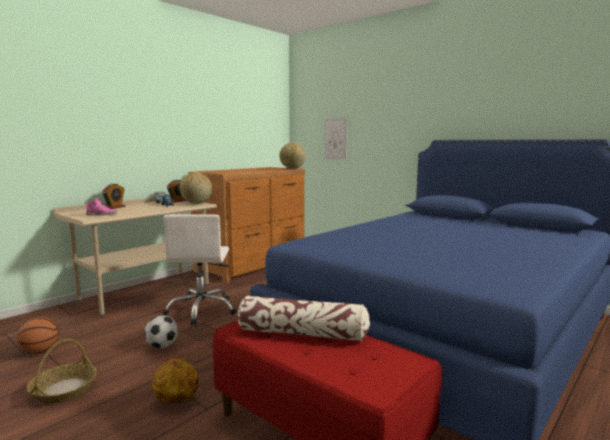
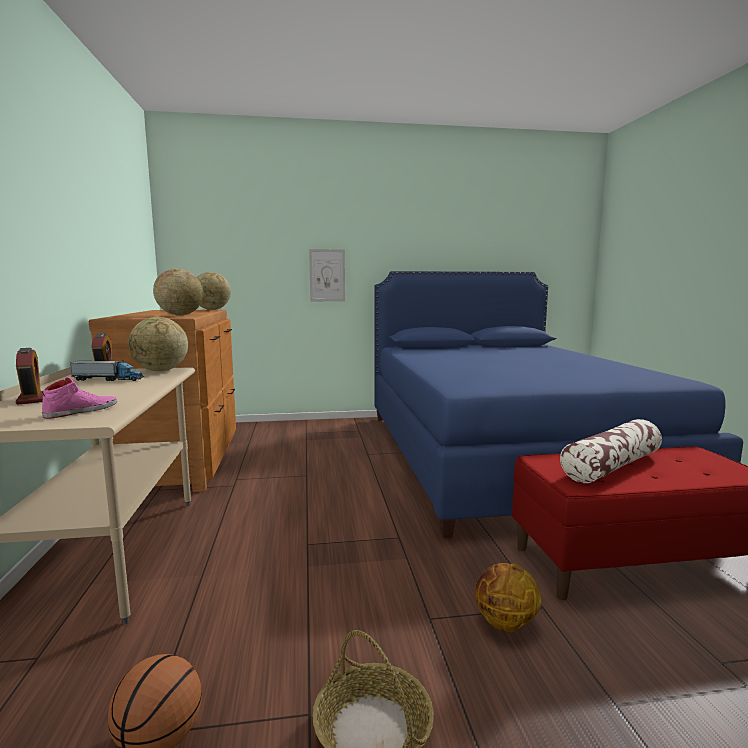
camera: 50 degrees left, 0 degrees up
football [144,315,178,348] -> none
white office chair [163,214,236,325] -> none
picture [325,118,347,159] -> picture moved to [309,249,345,302]
none -> globe [153,268,203,315]

